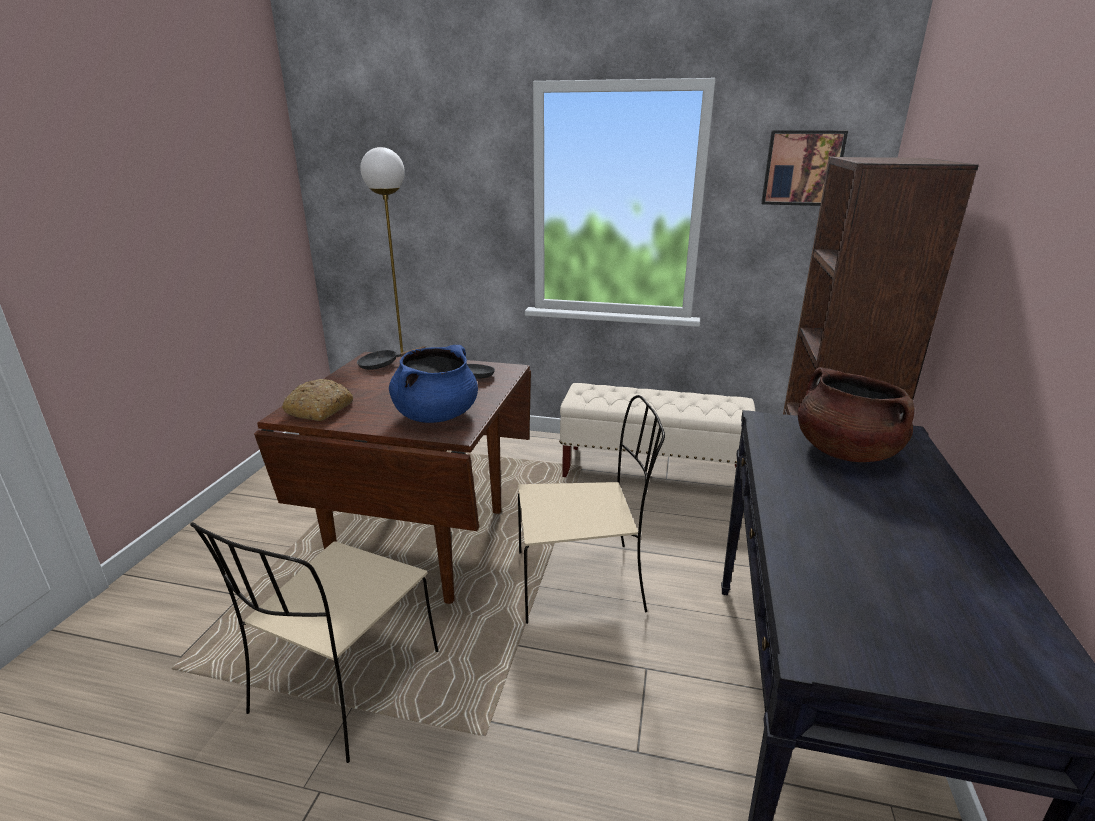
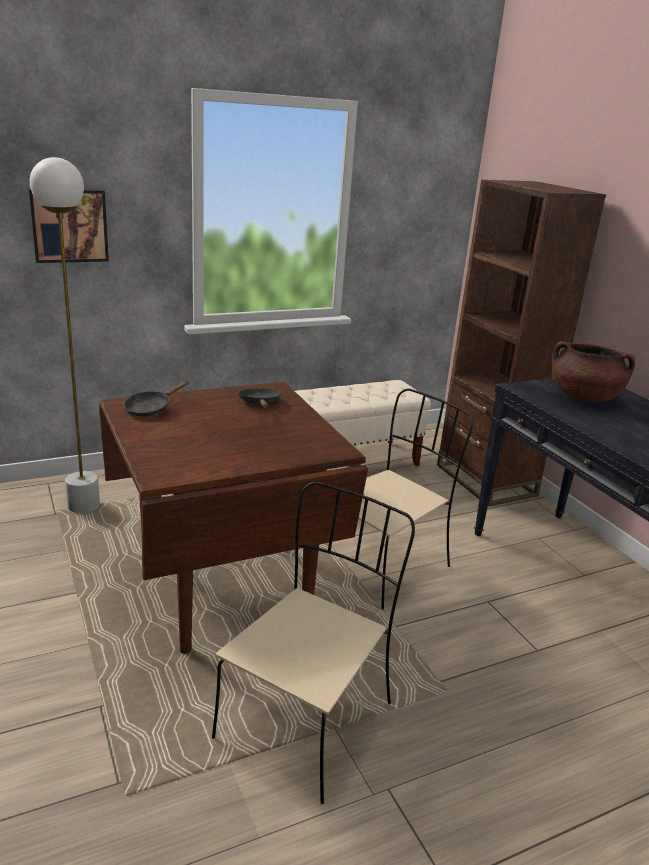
camera: 40 degrees left, 0 degrees up
beige chair [190,522,438,763] -> beige chair turned 135 degrees counterclockwise [212,482,415,804]
bread [282,379,353,421] -> none
blue cooking pot [389,345,478,423] -> none
picture [761,131,848,206] -> picture moved to [28,188,109,263]

